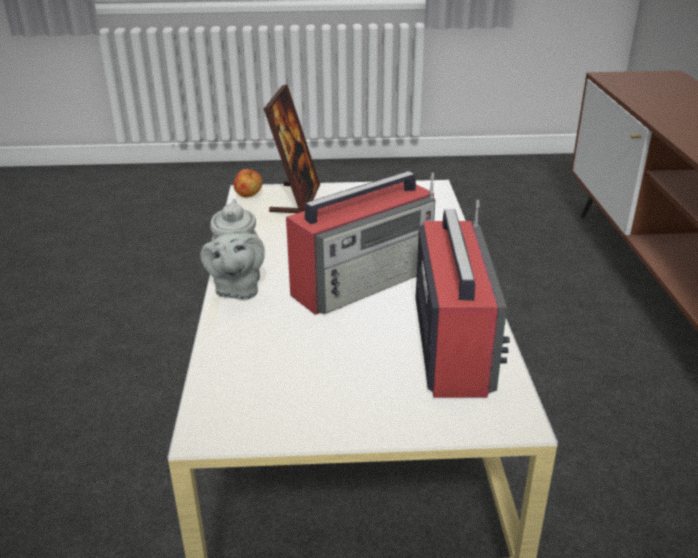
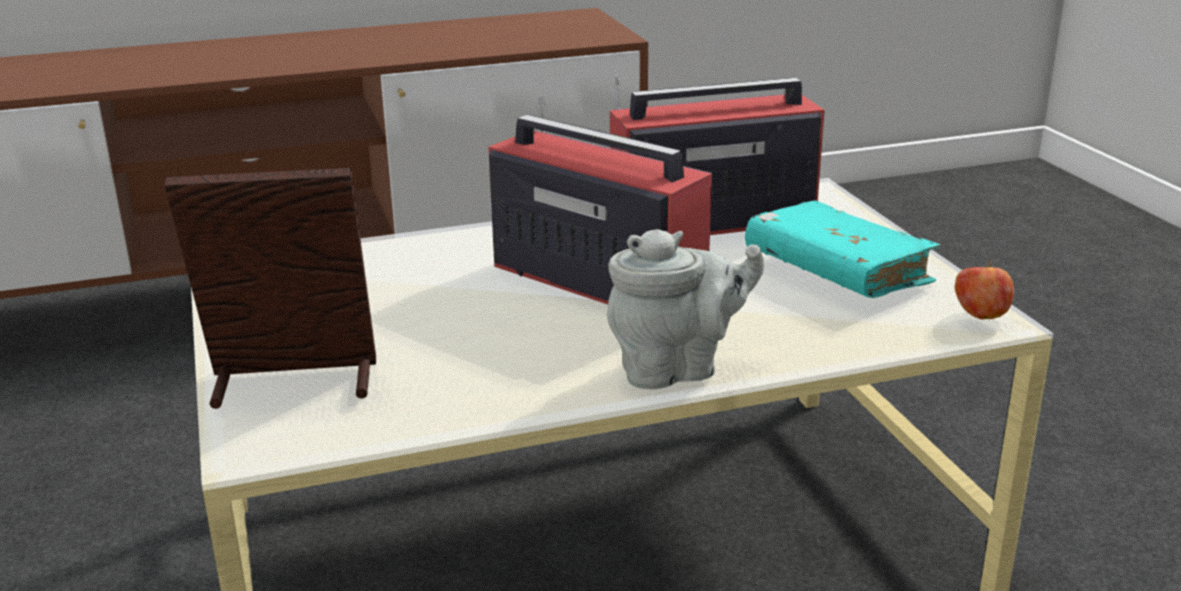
camera: 105 degrees left, 5 degrees down
apple [234,169,262,198] -> apple moved to [955,260,1014,319]
none -> turquoise book [745,200,940,298]

